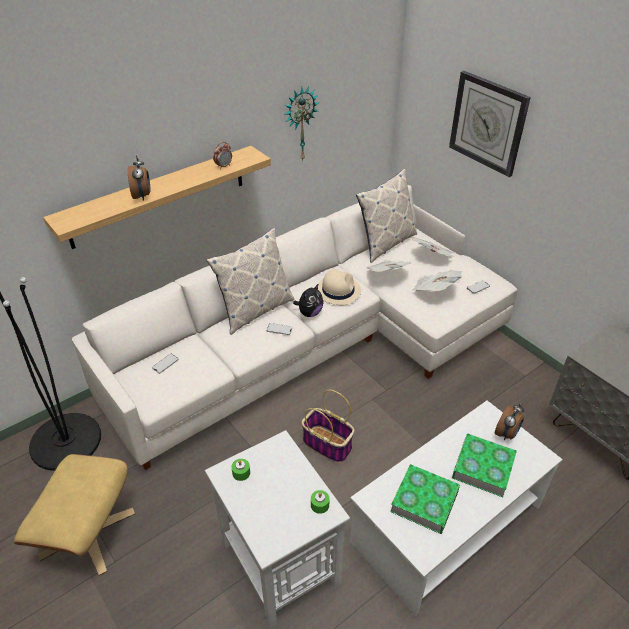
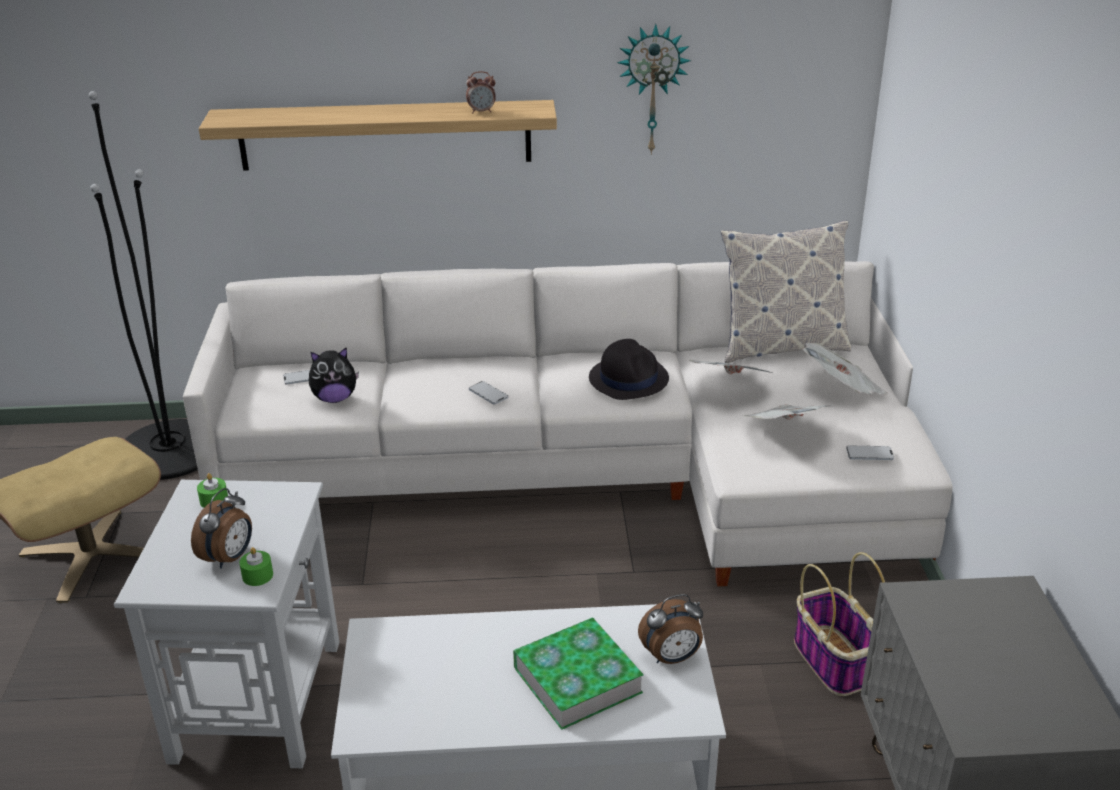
camera: 35 degrees right, 10 degrees down
alarm clock [128,155,151,201] -> alarm clock moved to [191,488,252,569]
pillow [207,228,294,335] -> none
plush toy [293,283,323,317] -> plush toy moved to [309,347,359,403]
basket [302,390,354,463] -> basket moved to [794,552,885,696]
beige hat [318,269,361,305] -> black hat [589,339,669,400]
book [390,464,460,534] -> none
wall clock [449,71,531,177] -> none

